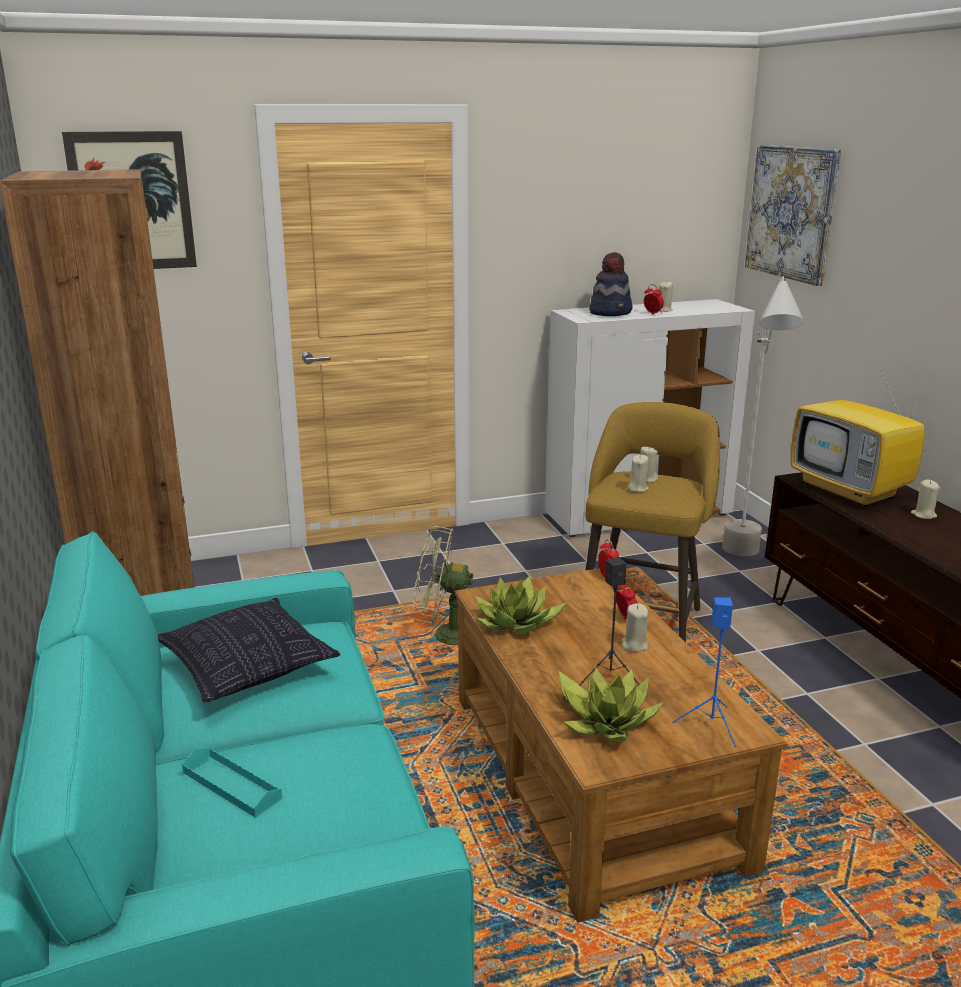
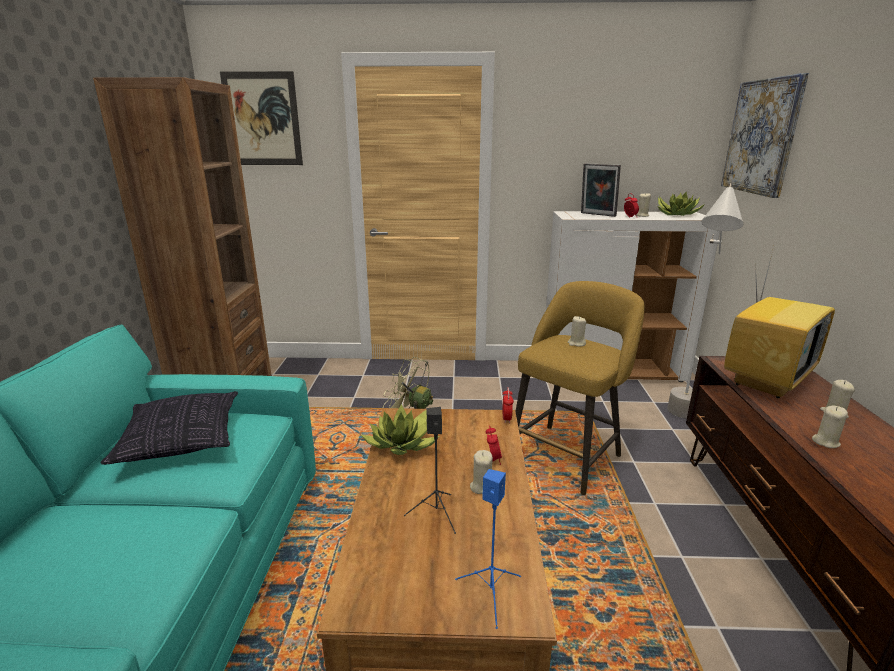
camera: 20 degrees right, 0 degrees up
turquoise tray [182,747,283,818] -> none
potted plant [558,668,664,742] -> potted plant moved to [657,192,706,216]
hat [589,252,633,316] -> picture frame [581,163,621,217]
beige candle [627,455,649,492] -> beige candle moved to [812,406,848,448]
television [791,360,925,507] -> television turned 120 degrees counterclockwise [724,251,835,399]

